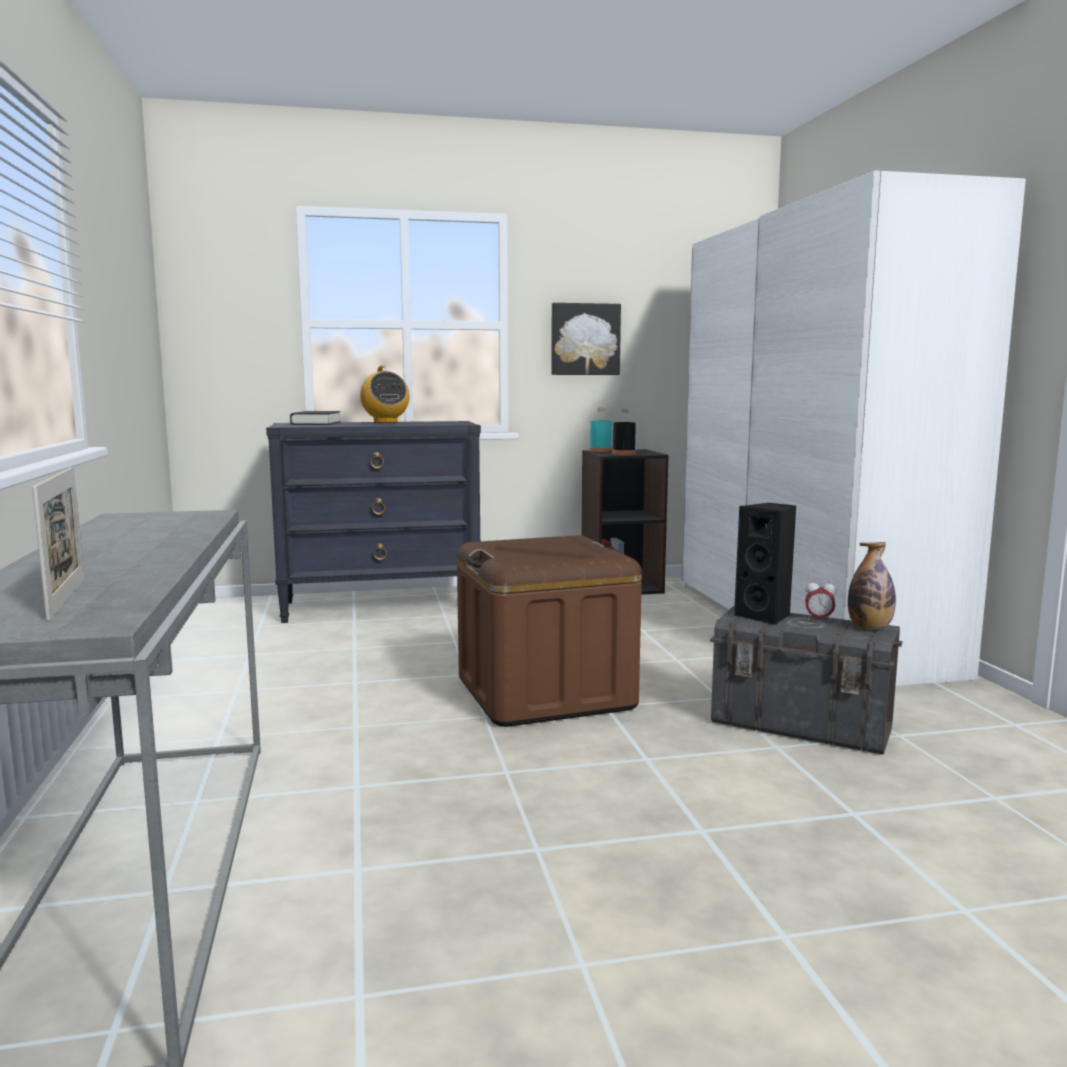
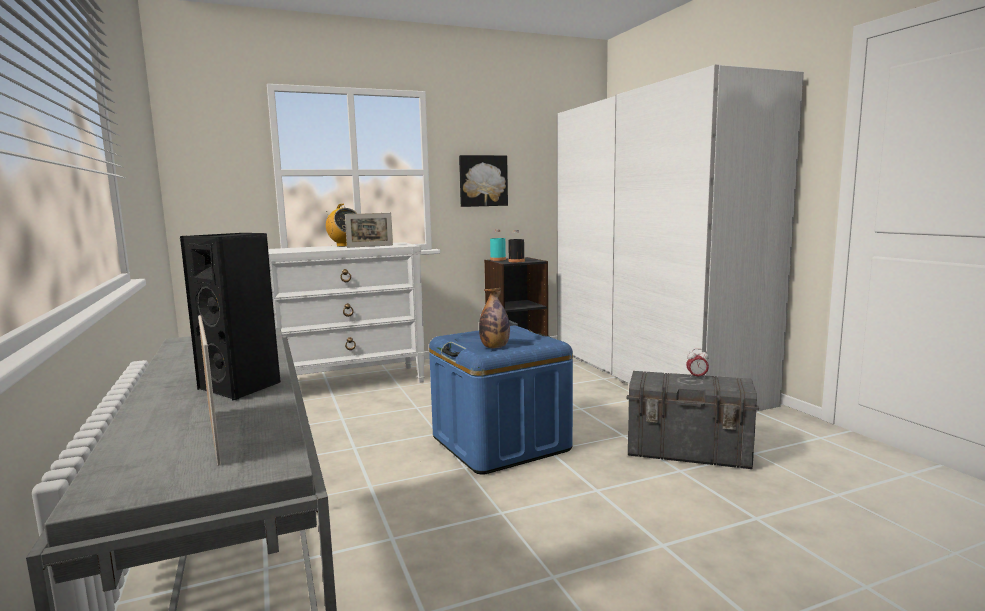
camera: 10 degrees left, 0 degrees up
black dresser [266,421,481,623] -> white dresser [268,242,425,383]
black book [290,411,341,425] -> none
brown storage box [457,535,642,727] -> blue storage box [429,326,573,475]
black speaker [734,503,796,625] -> black speaker moved to [180,233,281,401]
bottle [848,542,896,630] -> bottle moved to [479,288,510,348]
none -> picture frame [345,213,393,248]

